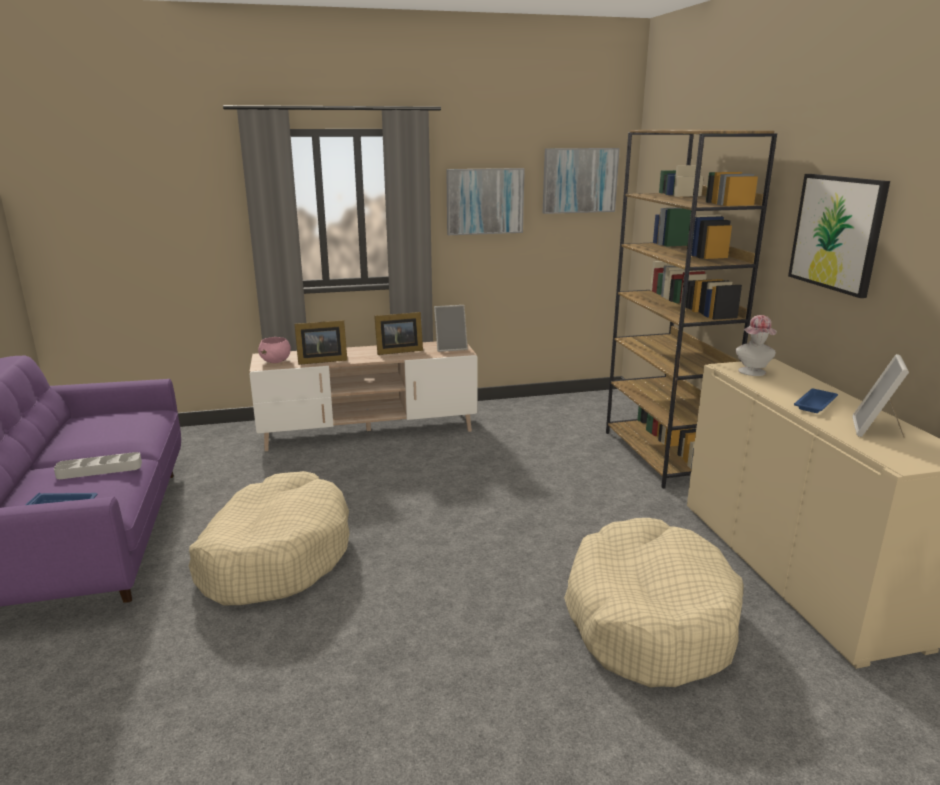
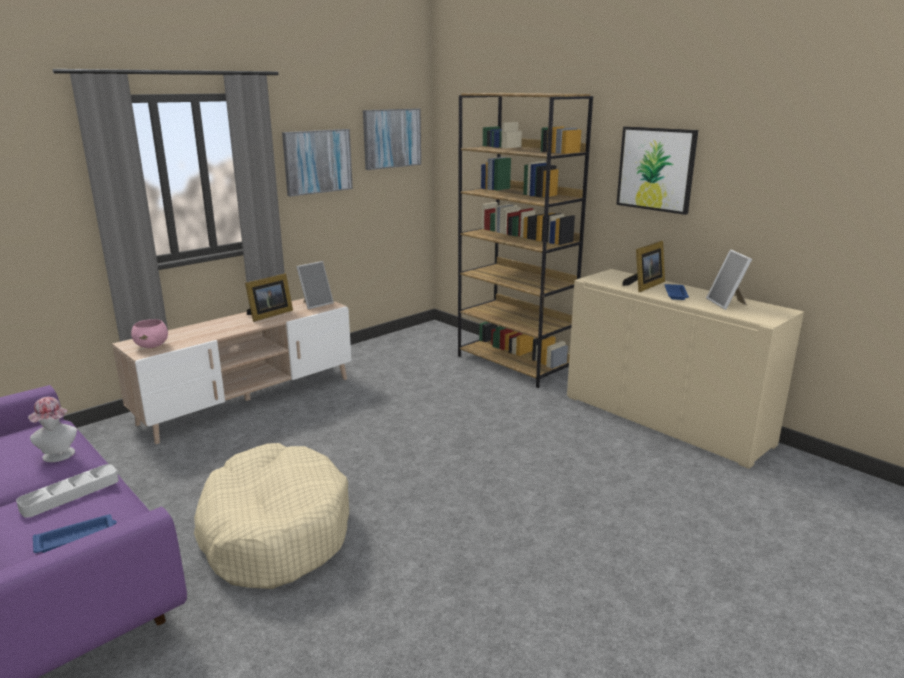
camera: 30 degrees left, 0 degrees up
picture frame [294,320,347,365] -> picture frame moved to [622,241,665,292]
beige dog bed [564,518,744,688] -> none
hat [735,315,777,376] -> hat moved to [28,397,77,462]

